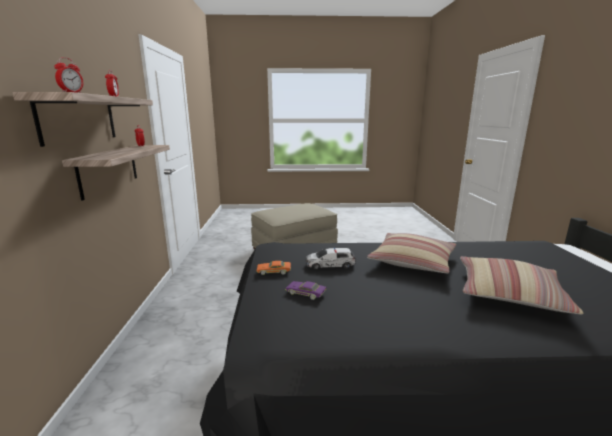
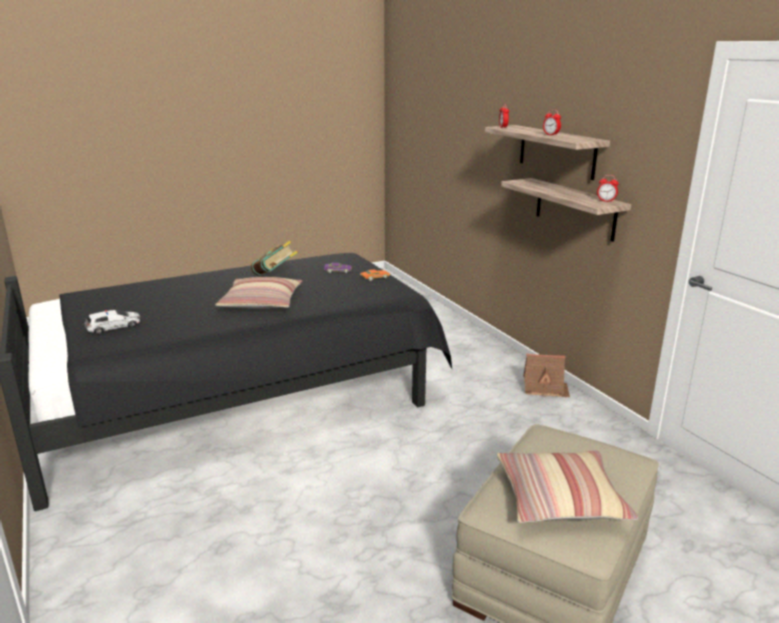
camera: 155 degrees right, 5 degrees up
toy car [305,248,356,270] -> toy car moved to [85,310,141,334]
pillow [460,256,583,315] -> pillow moved to [497,450,638,523]
none -> book [251,241,298,275]
none -> toy house [523,354,570,397]

